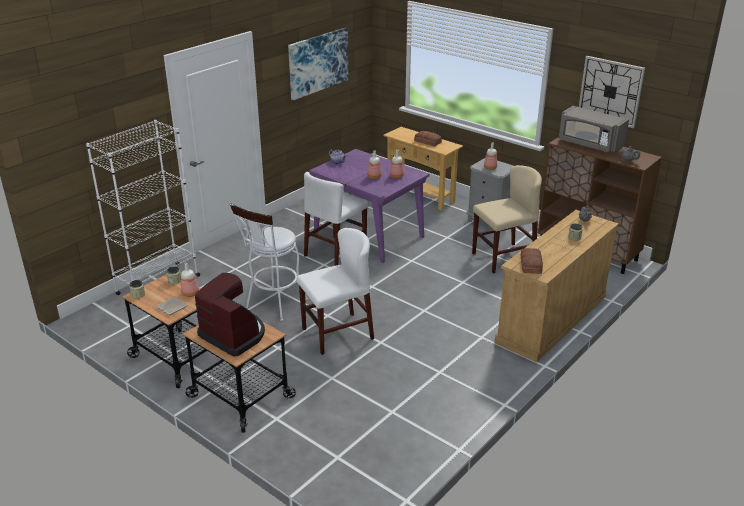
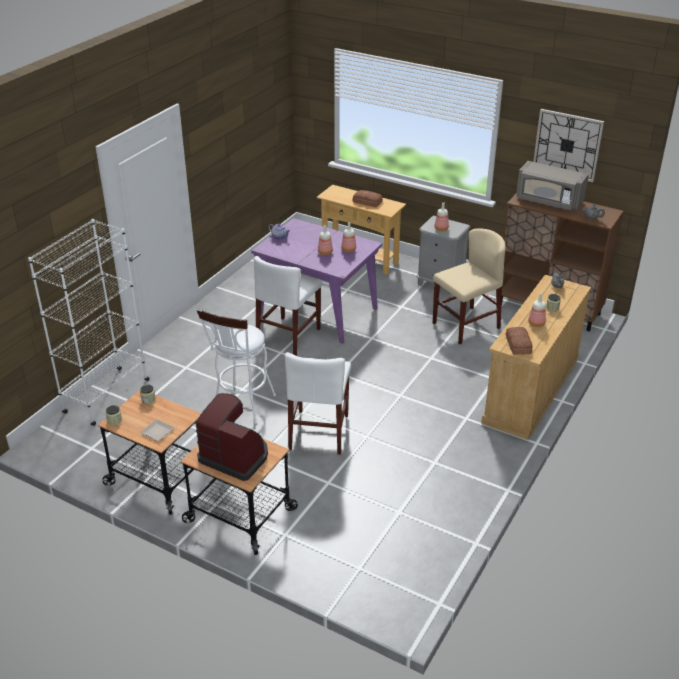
camera: 10 degrees left, 5 degrees up
bottle [181,263,199,297] -> bottle moved to [528,294,546,327]
picture [288,28,348,100] -> none
white chair [297,228,374,355] -> white chair turned 135 degrees clockwise [285,352,351,455]

